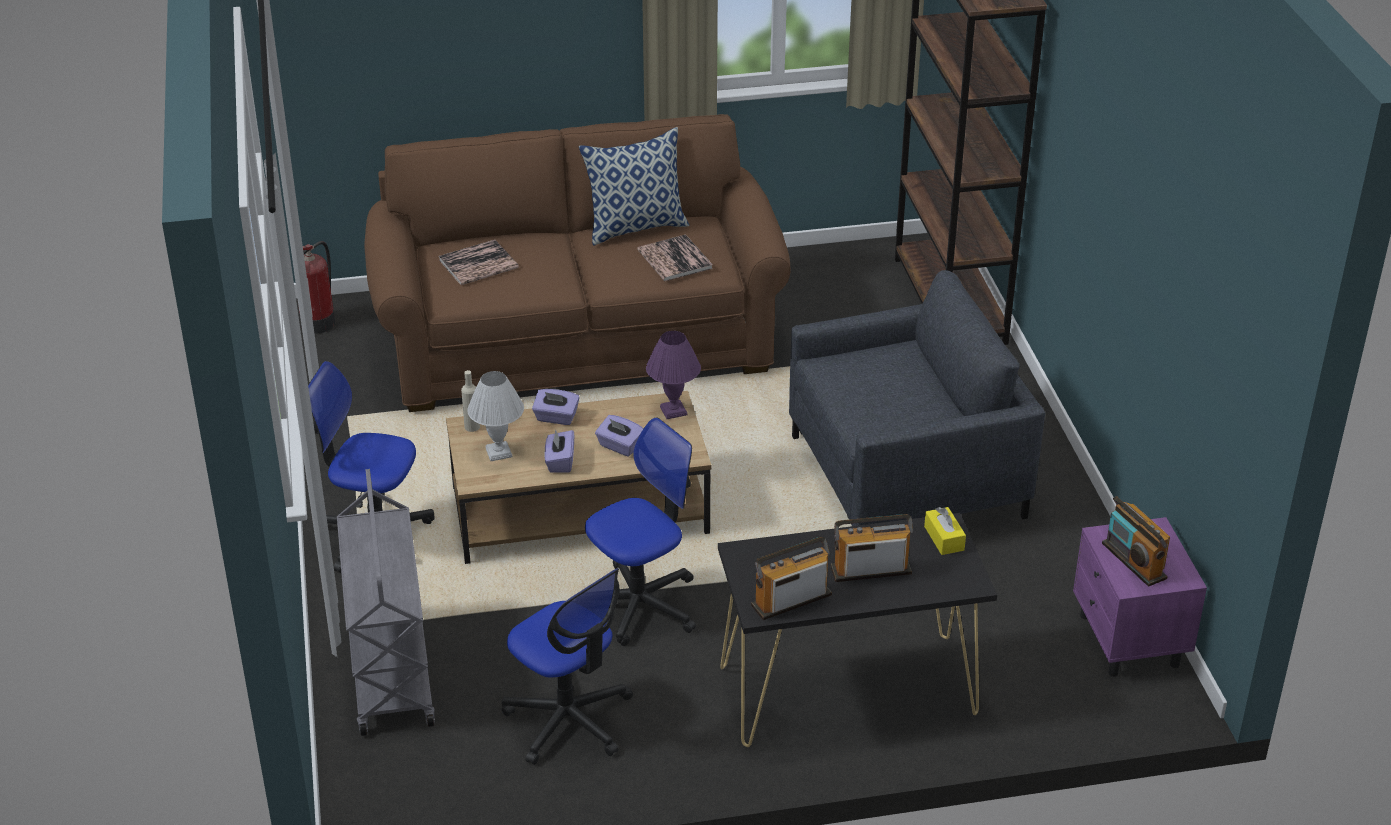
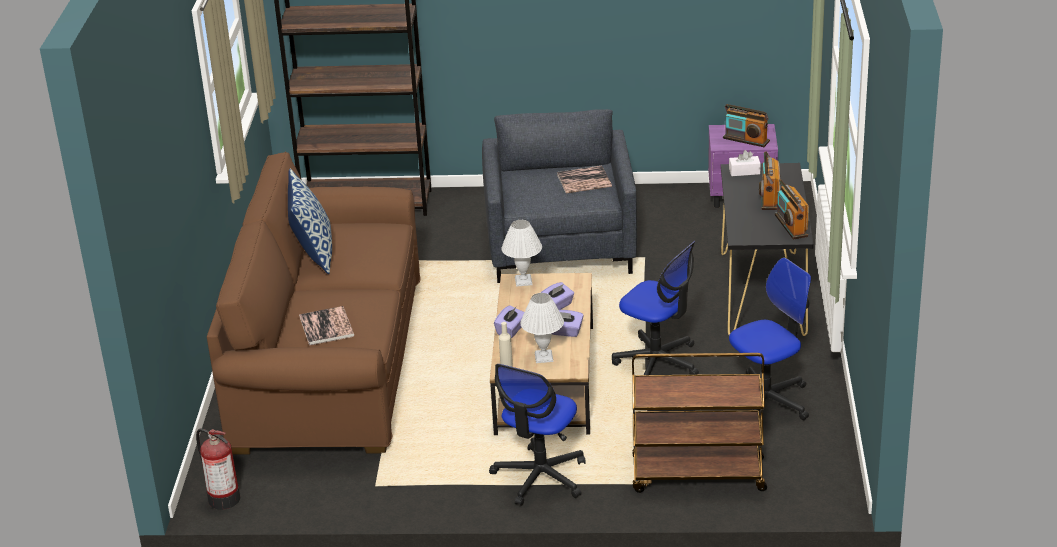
camera: 75 degrees left, 5 degrees down
grey cart [337,469,435,736] -> brown cart [632,353,767,493]
office chair [585,417,696,646] -> office chair turned 150 degrees clockwise [612,241,699,375]
book [637,235,713,281] -> book moved to [557,165,612,193]
purple table lamp [646,331,701,419] -> white table lamp [501,220,542,287]
yellow tissue box [924,507,966,555] -> white tissue box [729,150,761,176]
radio [1102,496,1170,587] -> radio turned 45 degrees clockwise [723,104,770,147]

